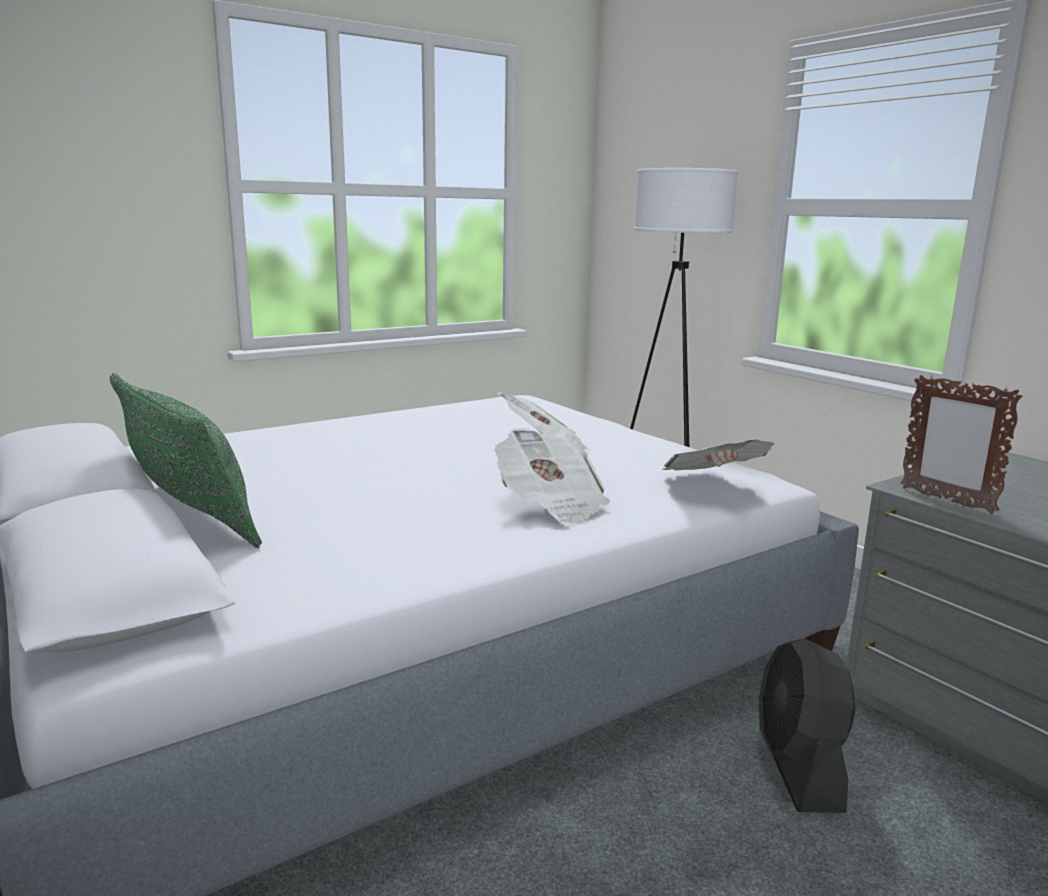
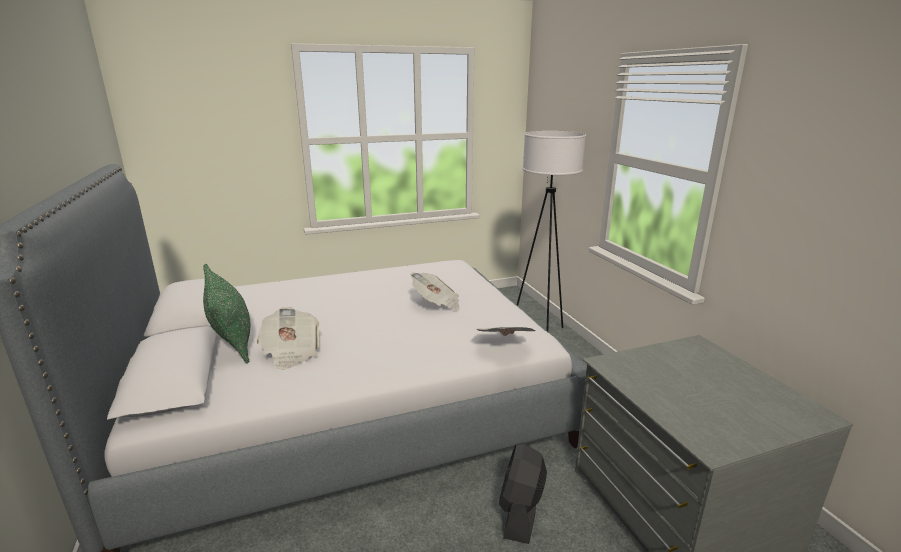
camera: 15 degrees right, 5 degrees up
newspaper [494,428,610,527] -> newspaper moved to [257,307,319,370]
picture frame [900,375,1022,514] -> none

